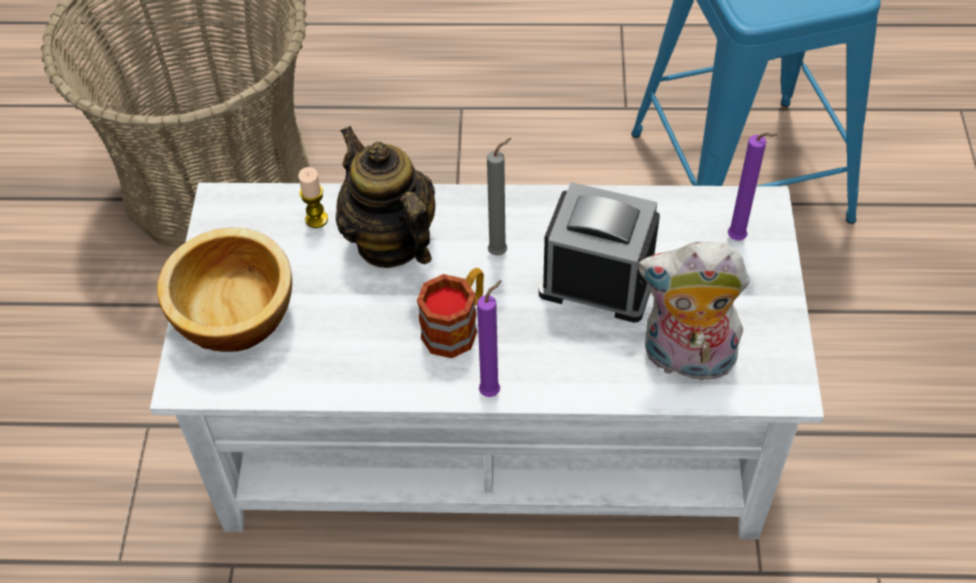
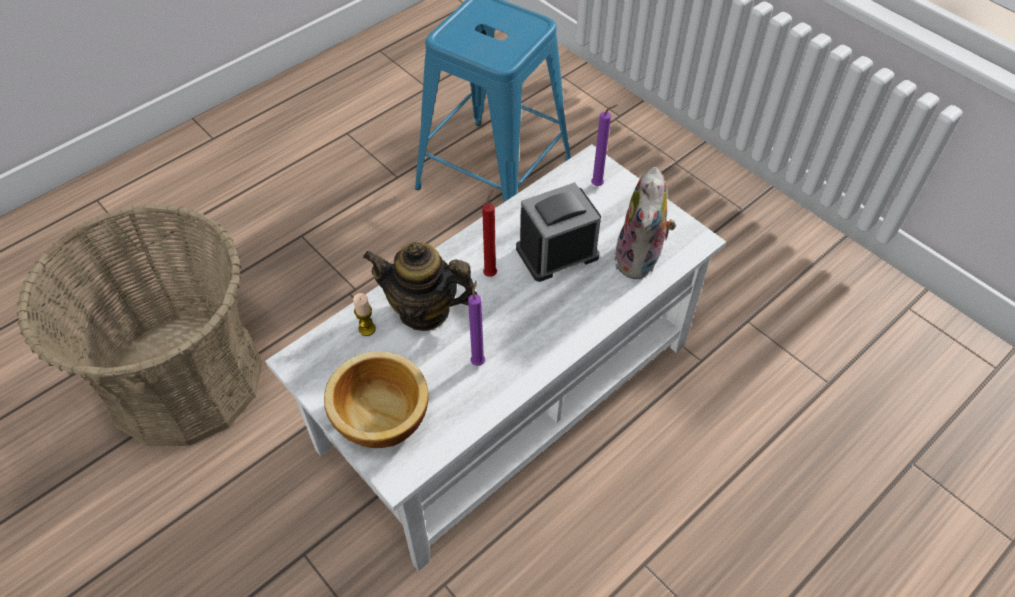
camera: 45 degrees left, 0 degrees up
mug [417,268,484,358] -> none
purple candle [477,280,502,397] -> purple candle moved to [468,280,485,366]
grey candle [487,138,512,256] -> red candle [482,190,497,277]
plush toy [638,242,750,387] -> plush toy turned 45 degrees counterclockwise [615,167,676,279]

